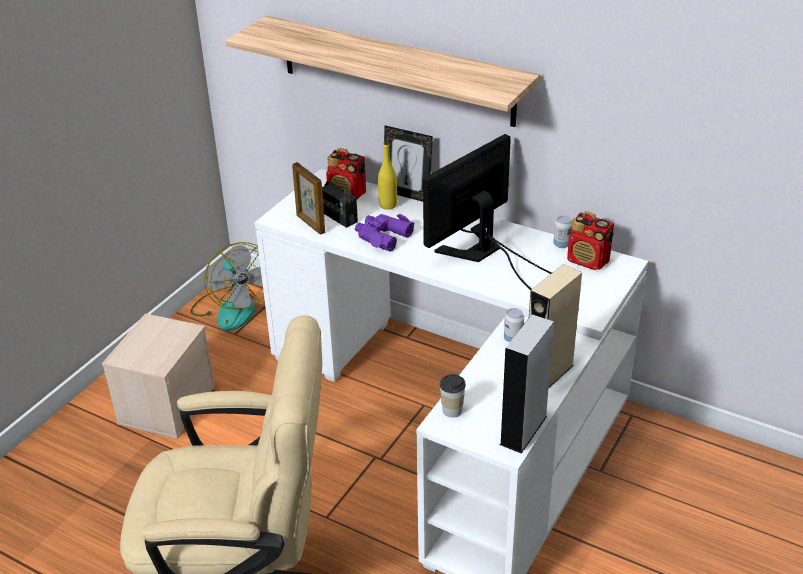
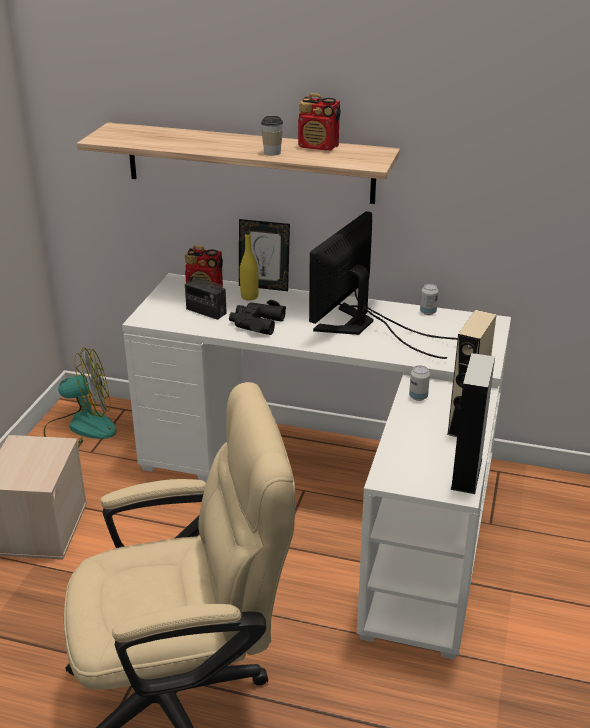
camera: 15 degrees left, 5 degrees down
fan [190,242,264,331] -> fan turned 60 degrees counterclockwise [44,347,117,448]
picture frame [292,162,325,235] -> none
purple binoculars [355,214,415,252] -> black binoculars [229,300,286,335]
cup [440,374,466,418] -> cup moved to [261,116,283,156]
radio [567,211,614,270] -> radio moved to [298,93,340,151]

